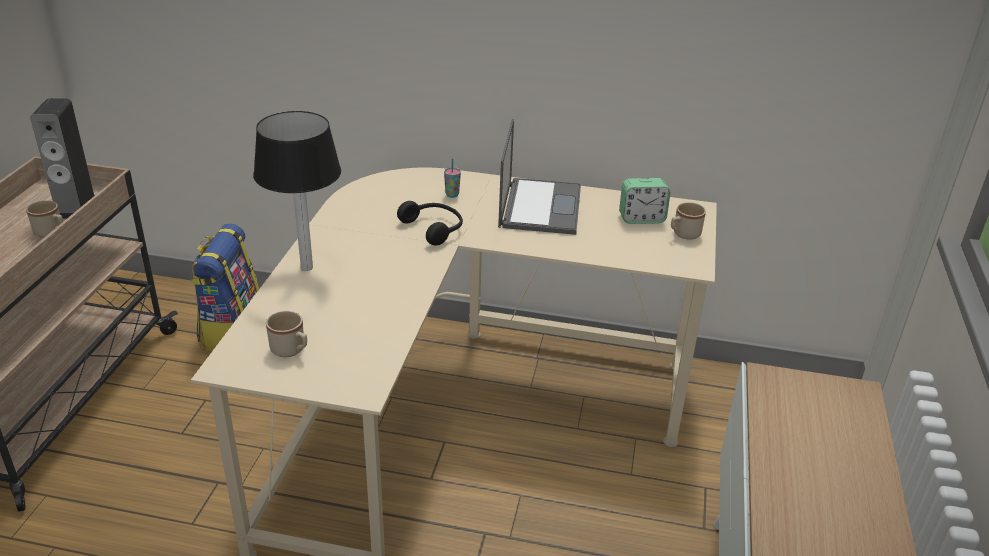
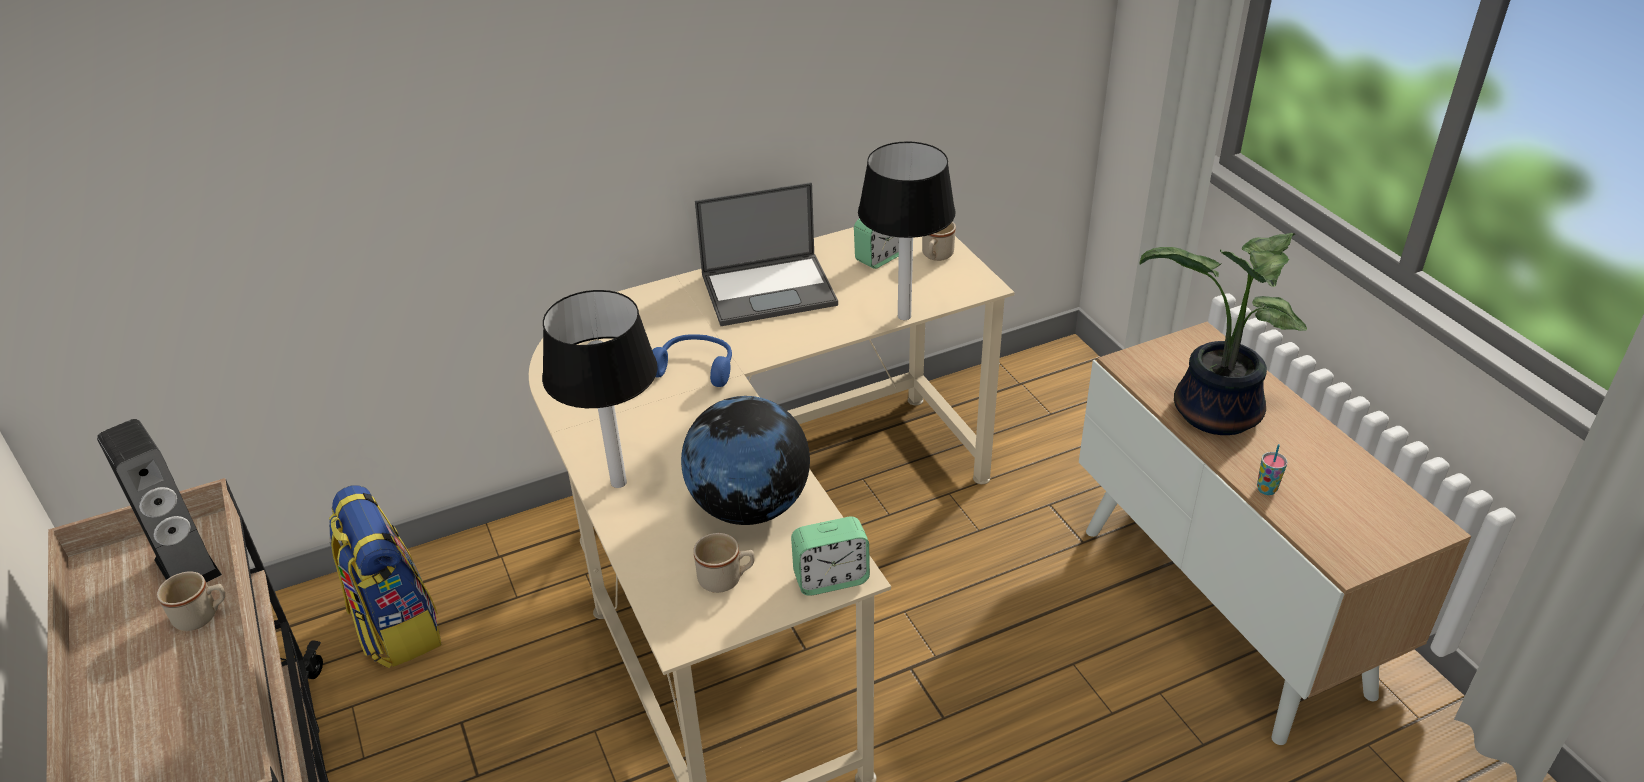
camera: 35 degrees left, 5 degrees up
black headphones [397,201,463,246] -> blue headphones [652,334,732,387]
cup [444,158,461,198] -> cup moved to [1257,444,1287,495]
laptop [498,119,581,235] -> laptop turned 105 degrees clockwise [695,182,838,326]
none -> globe [681,396,810,525]
none -> alarm clock [791,517,870,596]
none -> table lamp [858,141,955,320]
none -> potted plant [1140,233,1307,435]

